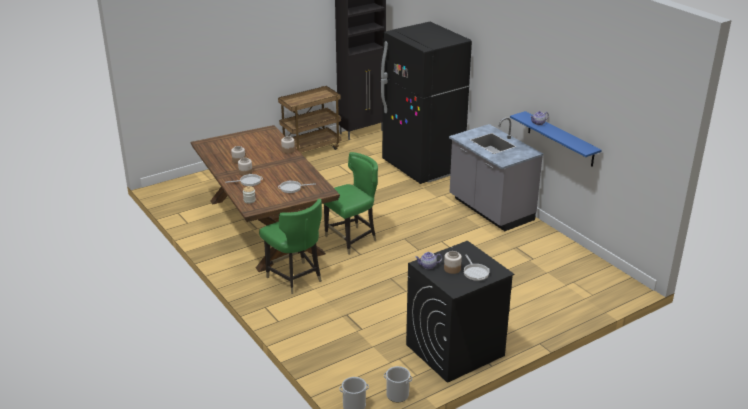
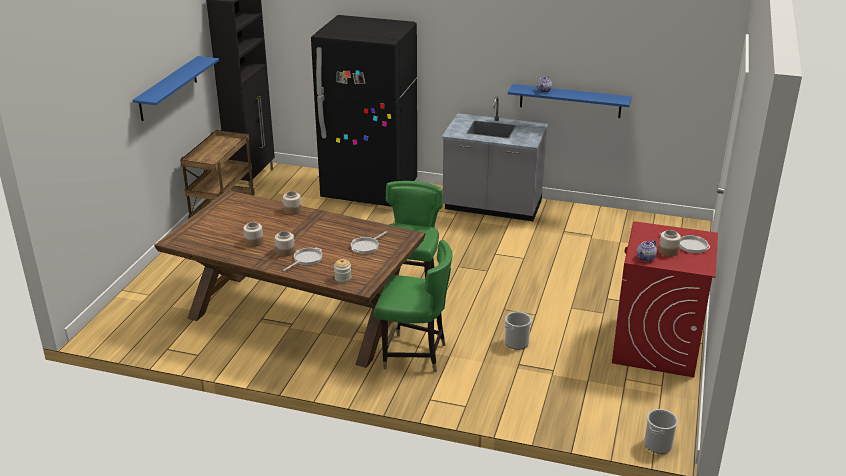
camera: 40 degrees left, 0 degrees up
bucket [384,366,412,402] -> bucket moved to [504,312,532,350]
black washing machine [406,241,514,383] -> red washing machine [612,221,718,378]
none -> blue shelf [133,56,219,121]

